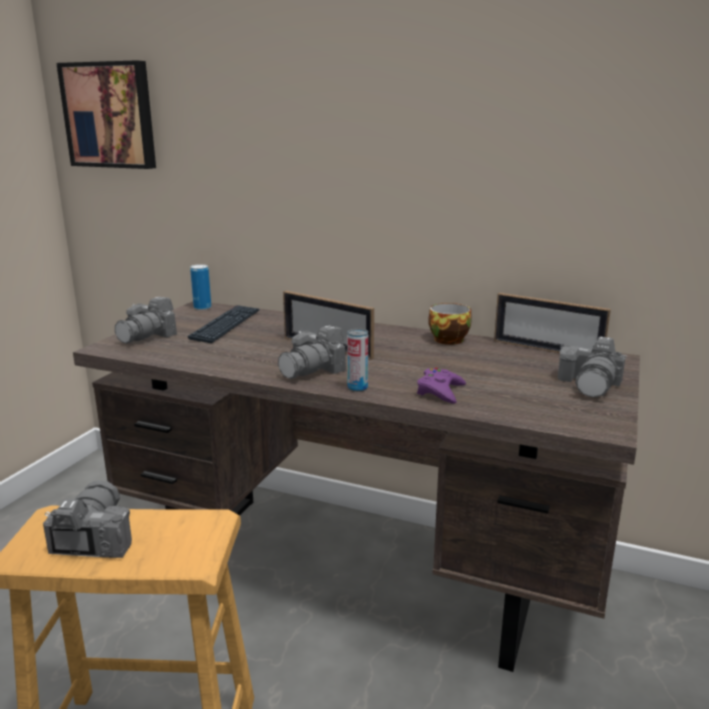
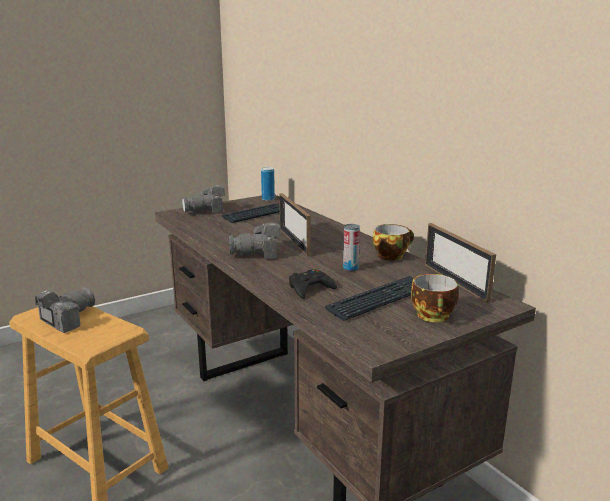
camera: 35 degrees right, 0 degrees up
picture [56,60,156,169] -> none
can [347,329,368,392] -> can moved to [343,224,360,271]
purple game controller [417,368,466,404] -> black game controller [289,269,337,299]
camera [558,337,627,398] -> cup [411,274,459,322]
none -> keyboard [325,276,414,321]

